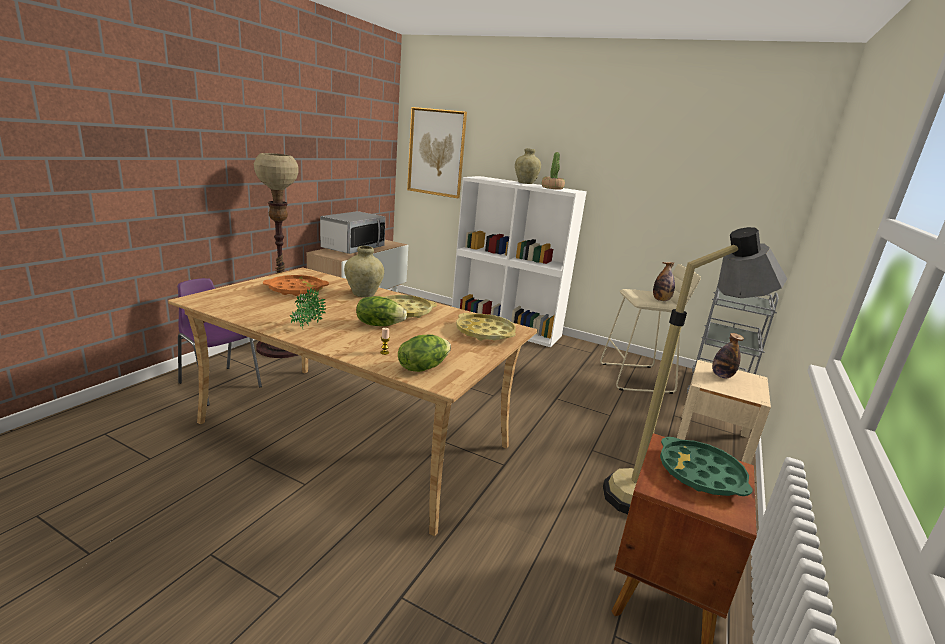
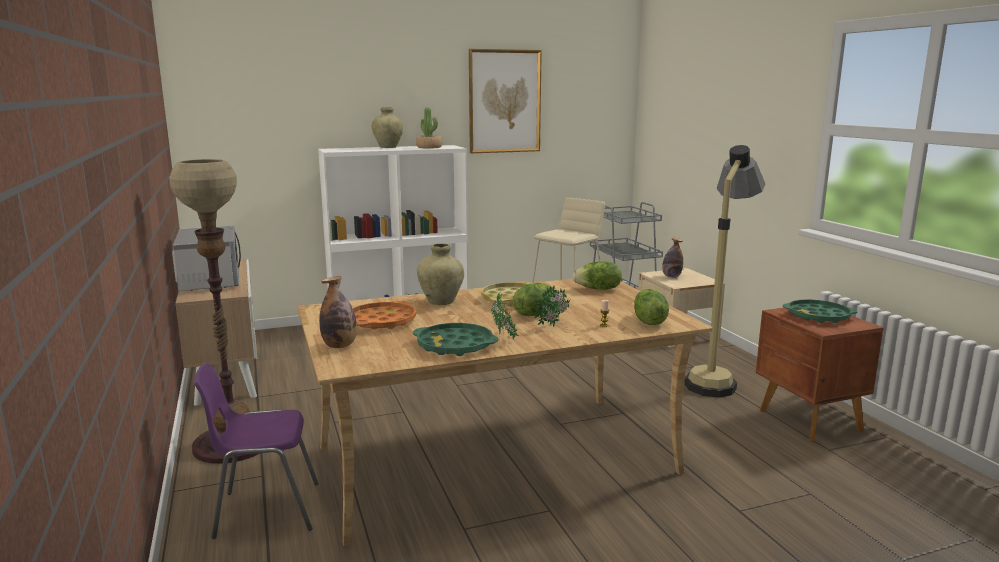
camera: 45 degrees left, 5 degrees down
picture [407,107,467,198] -> picture moved to [469,49,542,153]
yellow tray [456,313,516,341] -> lettuce [572,261,622,290]
bottle [653,262,675,301] -> bottle moved to [319,276,357,348]
none -> green tray [413,323,498,356]
none -> potted plant [534,286,570,326]

